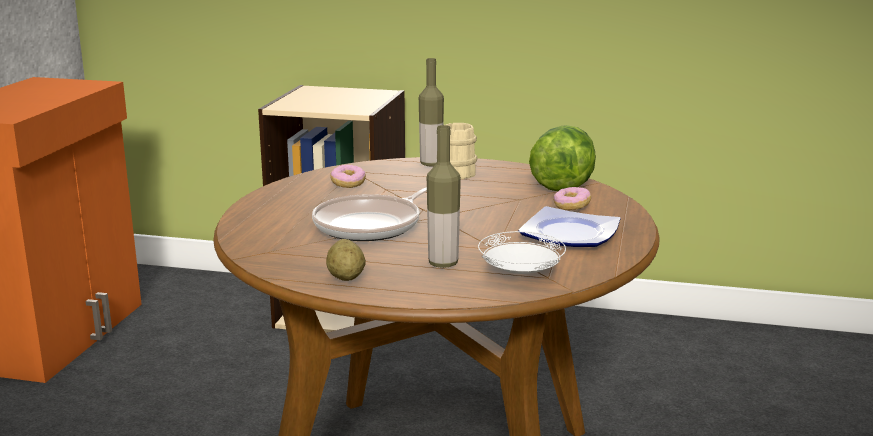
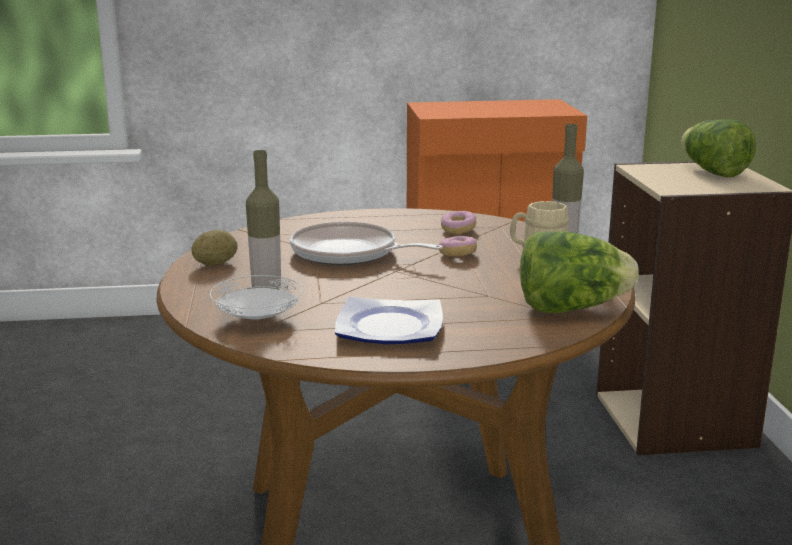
camera: 70 degrees right, 0 degrees up
donut [553,187,591,210] -> donut moved to [439,236,477,256]
none -> lettuce [681,119,756,177]

